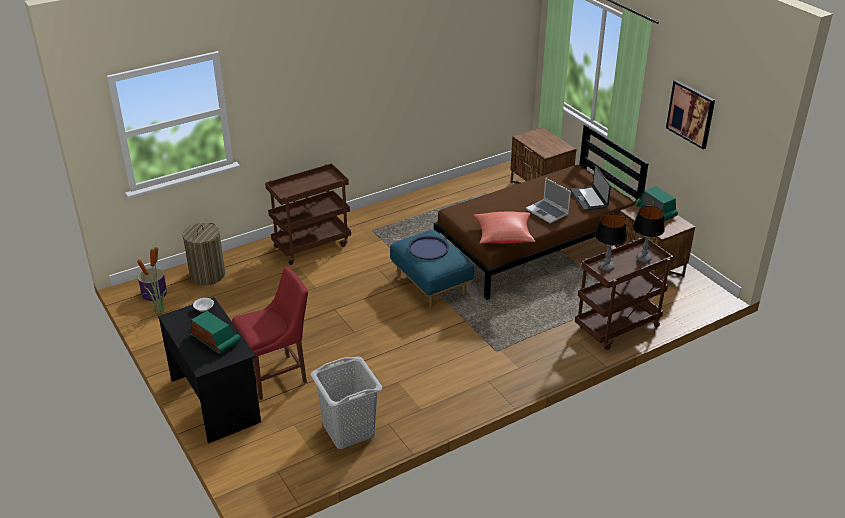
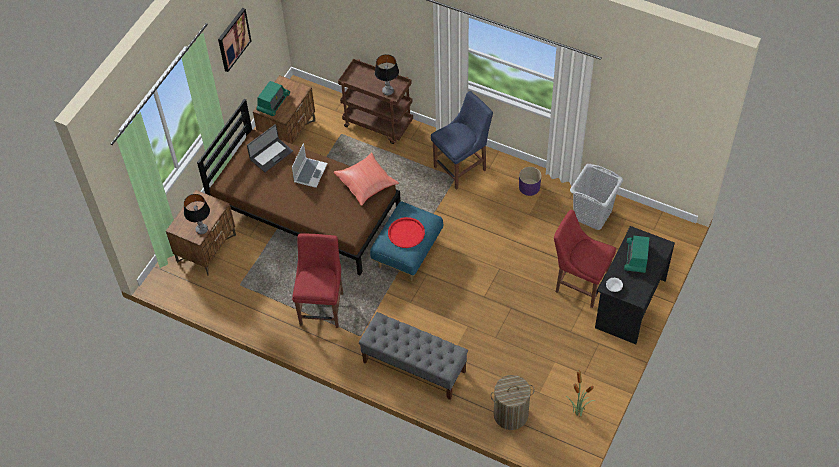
camera: 120 degrees left, 20 degrees up
purple planter [138,268,167,301] -> purple planter moved to [519,167,541,196]
brown cart [265,163,351,265] -> grey bench [359,312,468,400]
blue tray [408,236,449,260] -> red tray [388,217,425,248]
table lamp [633,206,665,263] -> table lamp moved to [184,194,210,234]
none -> red chair [292,233,343,328]
none -> blue chair [431,91,493,190]

